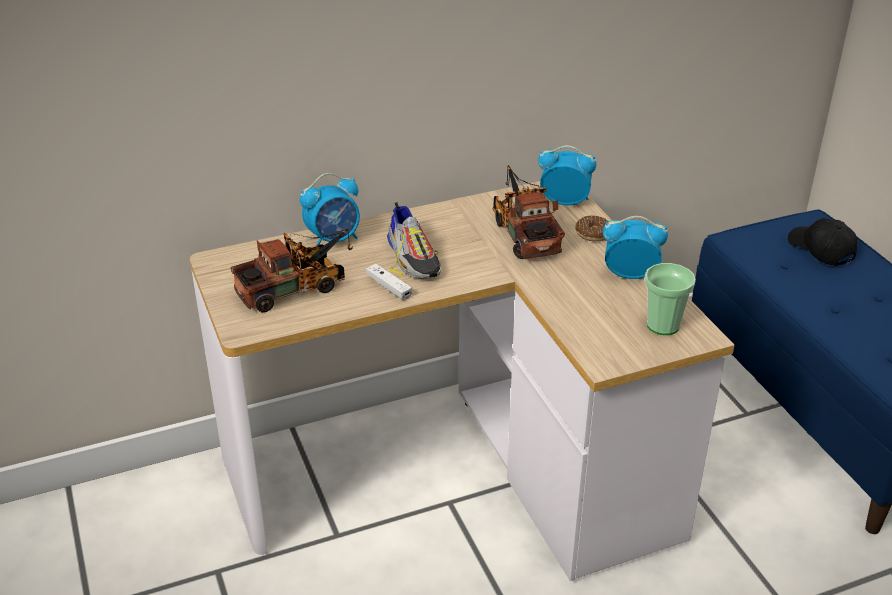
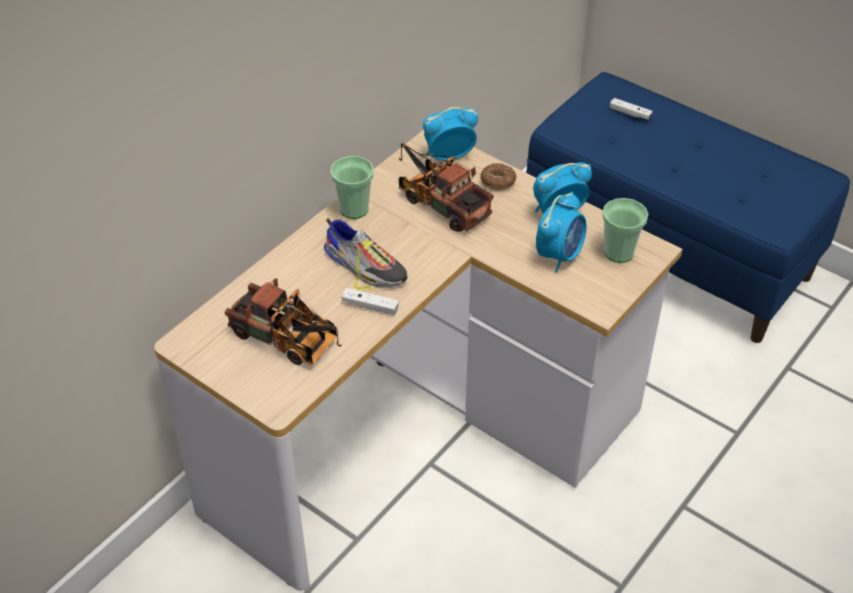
camera: 30 degrees left, 10 degrees up
toy truck [231,229,352,312] -> toy truck turned 90 degrees clockwise [225,278,341,365]
alarm clock [300,173,360,245] -> alarm clock moved to [536,192,587,273]
black cap [788,218,857,266] -> white game controller [610,98,653,120]
none -> cup [330,156,374,219]

